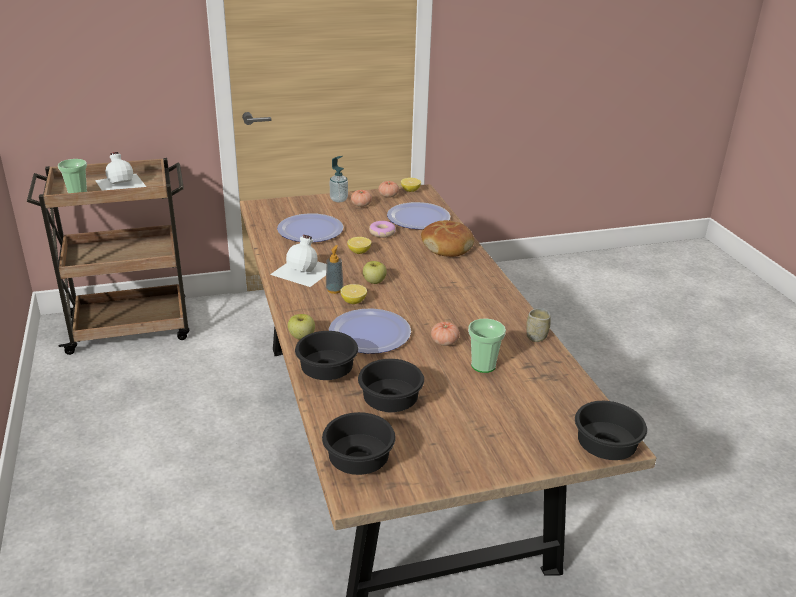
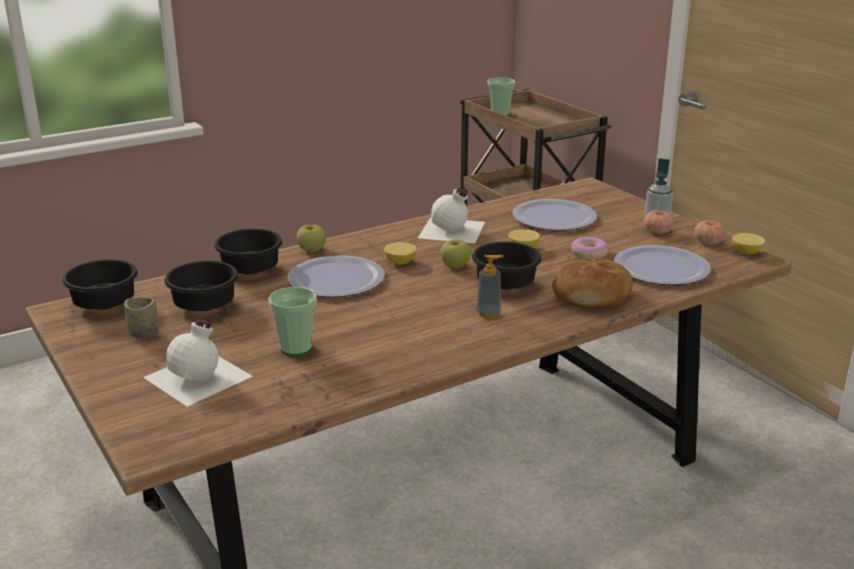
camera: 75 degrees right, 5 degrees down
white bottle [95,152,146,191] -> white bottle moved to [143,319,253,406]
soap dispenser [326,245,344,294] -> soap dispenser moved to [477,255,504,319]
tomato [431,322,460,346] -> none
cup [526,308,551,342] -> cup moved to [124,297,158,338]
black bowl [575,401,647,460] -> black bowl moved to [472,242,542,290]

